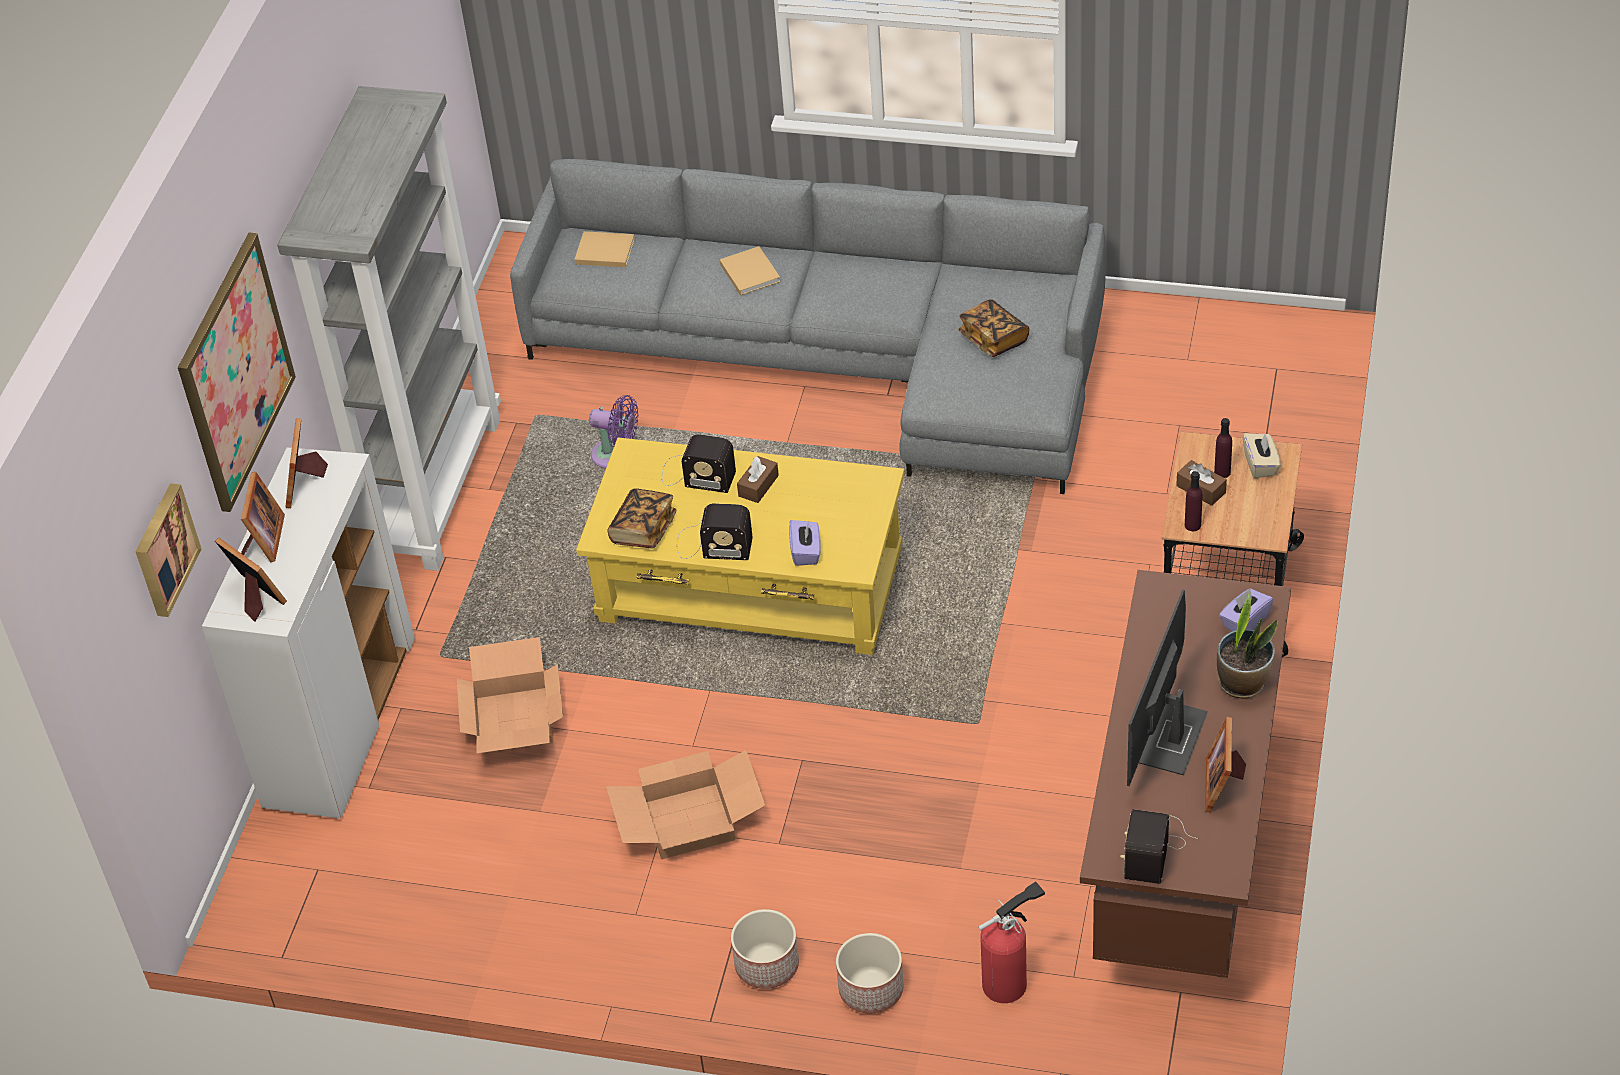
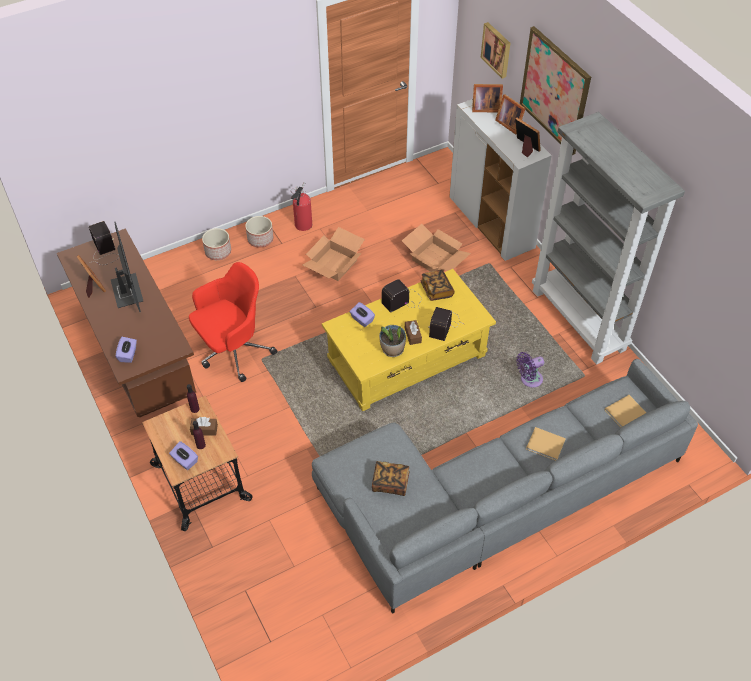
camera: 135 degrees right, 5 degrees up
radio [662,434,736,493] -> radio turned 45 degrees counterclockwise [428,307,464,341]
fire extinguisher [978,881,1045,1003] -> fire extinguisher moved to [291,182,312,231]
potted plant [1217,594,1278,698] -> potted plant moved to [379,325,406,357]
beige tissue box [1243,432,1281,478] -> purple tissue box [169,441,198,470]
none -> red office chair [189,262,277,382]

